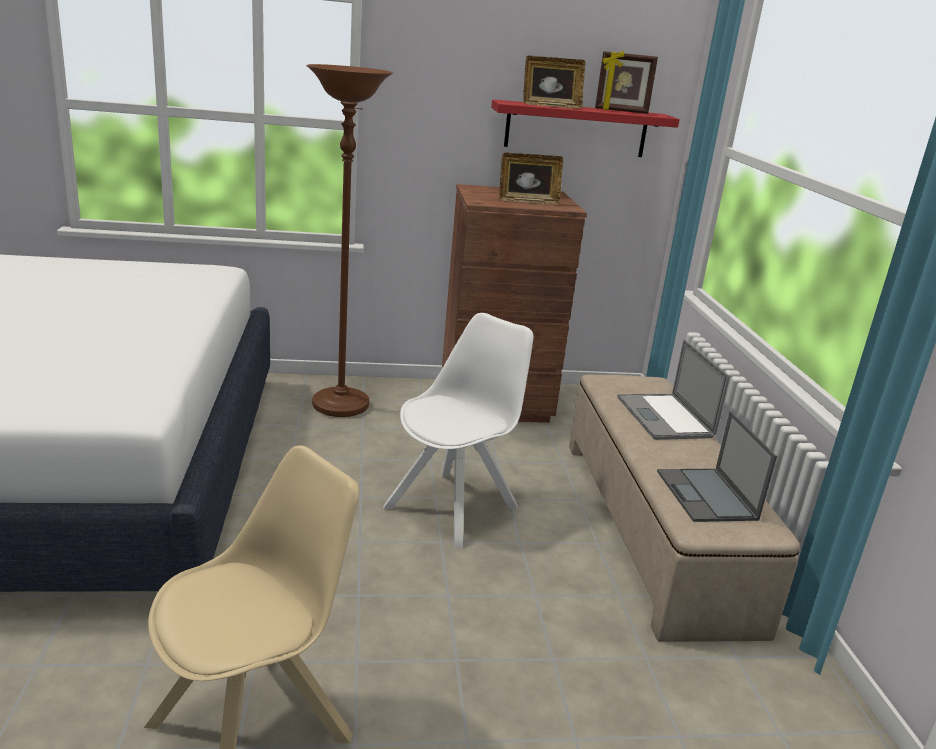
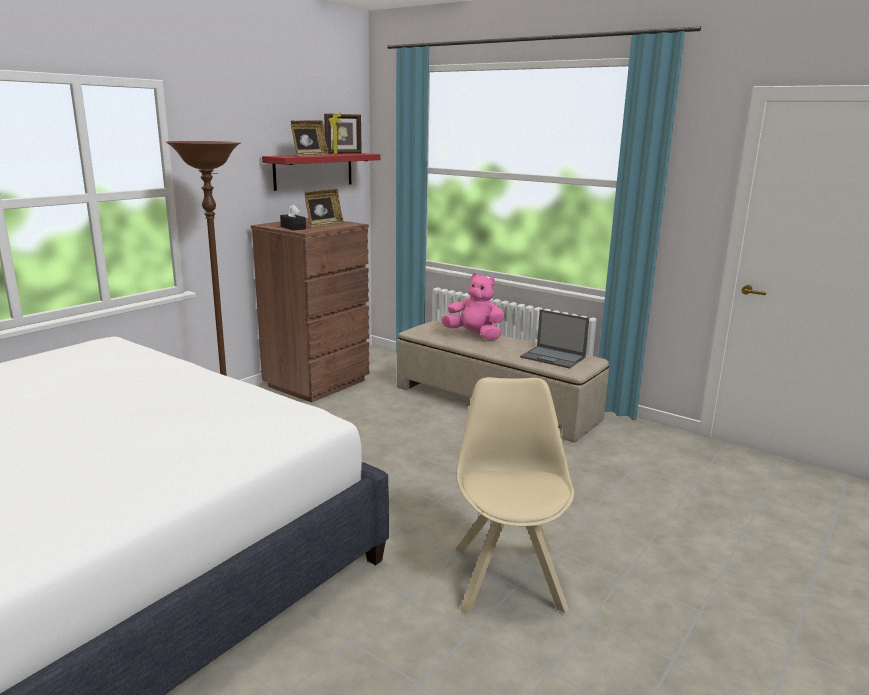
camera: 45 degrees left, 5 degrees down
white chair [383,313,533,548] -> none
laptop [617,339,730,440] -> pink plush toy [442,273,505,340]
none -> black tissue box [280,205,306,230]

